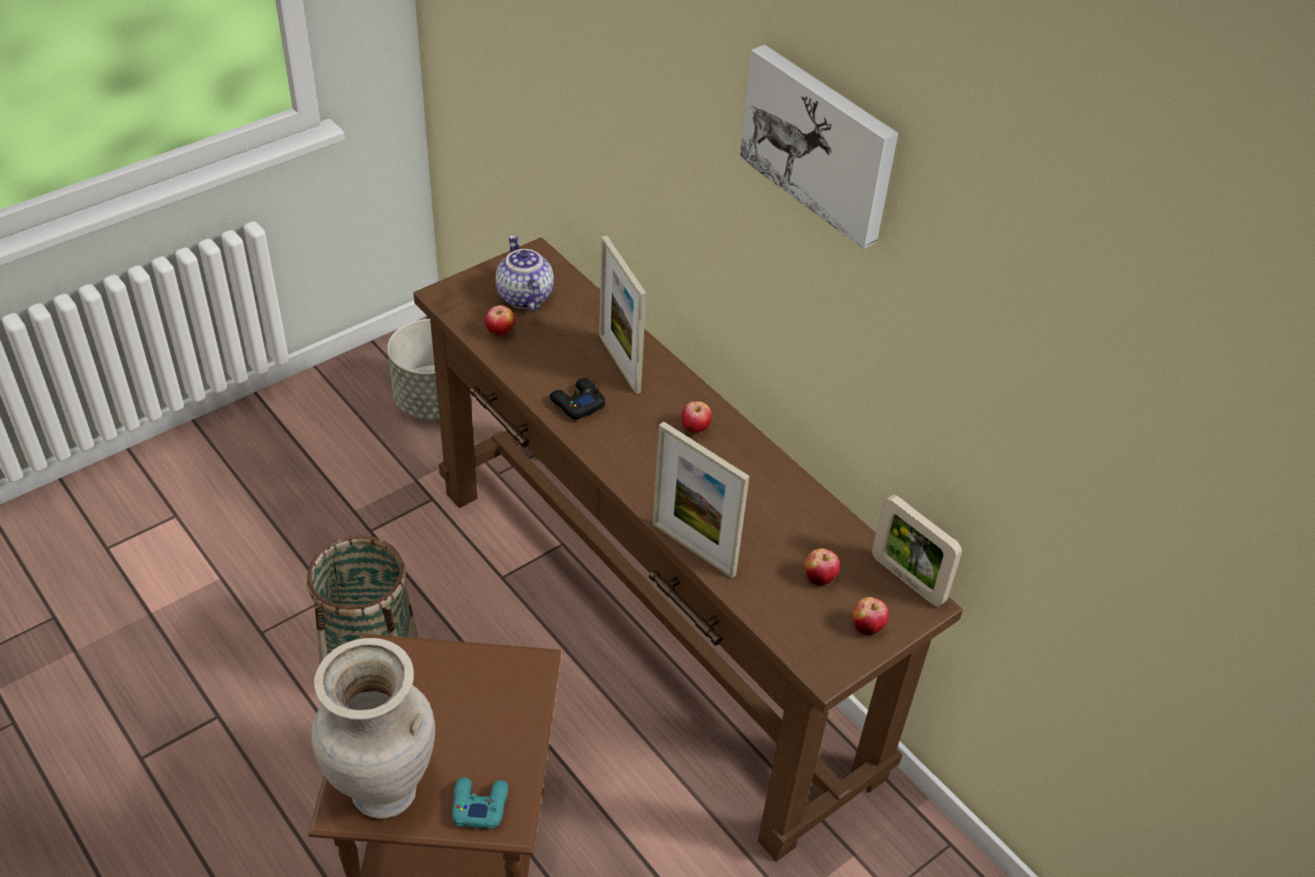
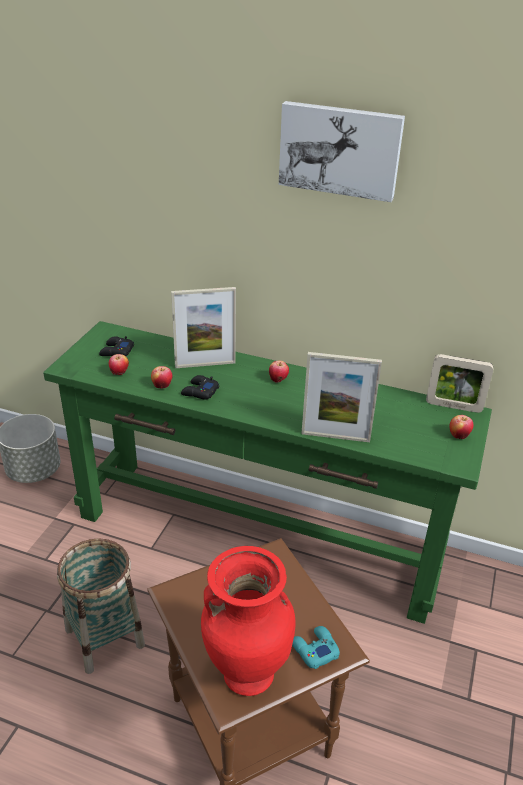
camera: 30 degrees left, 10 degrees down
beige vase [311,638,435,819] -> red vase [201,546,295,696]
brown console table [413,237,963,862] -> green console table [43,321,492,624]
teapot [495,235,554,312] -> black game controller [99,336,134,356]
picture frame [599,236,646,394] -> picture frame turned 45 degrees counterclockwise [171,287,236,368]
apple [805,548,840,586] -> apple moved to [151,366,173,389]

